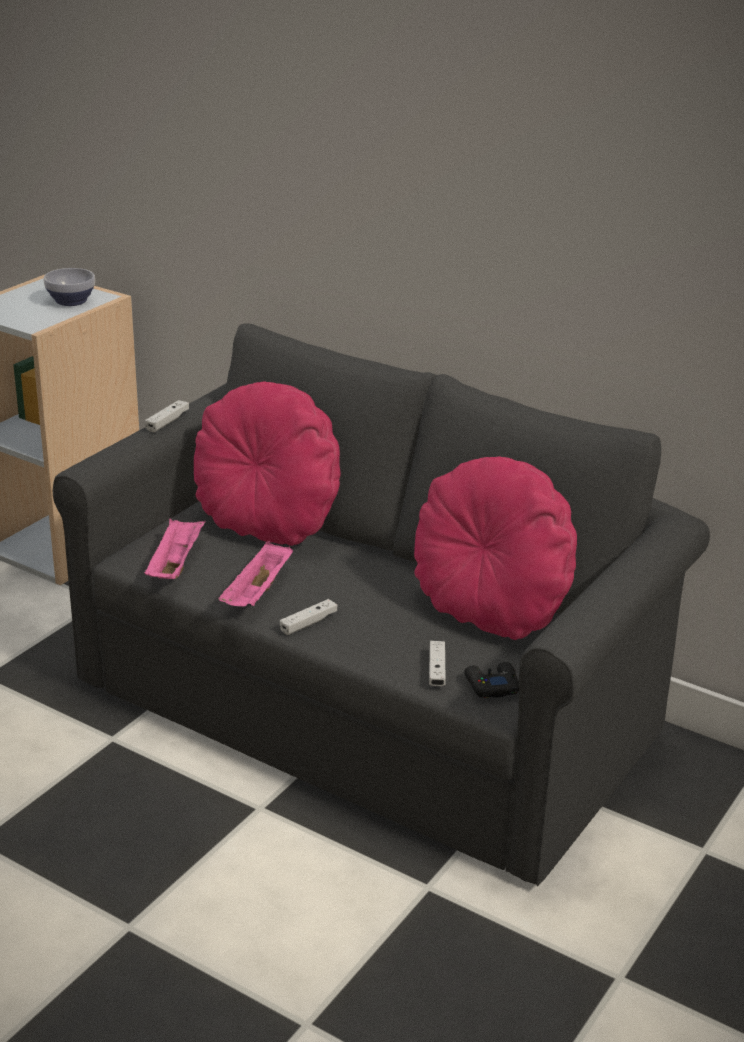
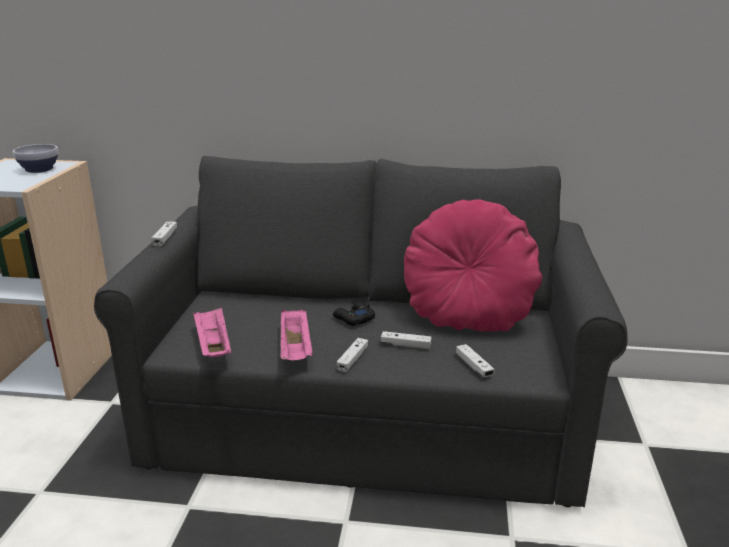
camera: 25 degrees left, 5 degrees down
pink pillow [194,381,341,546] -> none
black game controller [464,662,519,698] -> black game controller moved to [333,302,375,326]
none -> white game controller [381,331,432,349]

